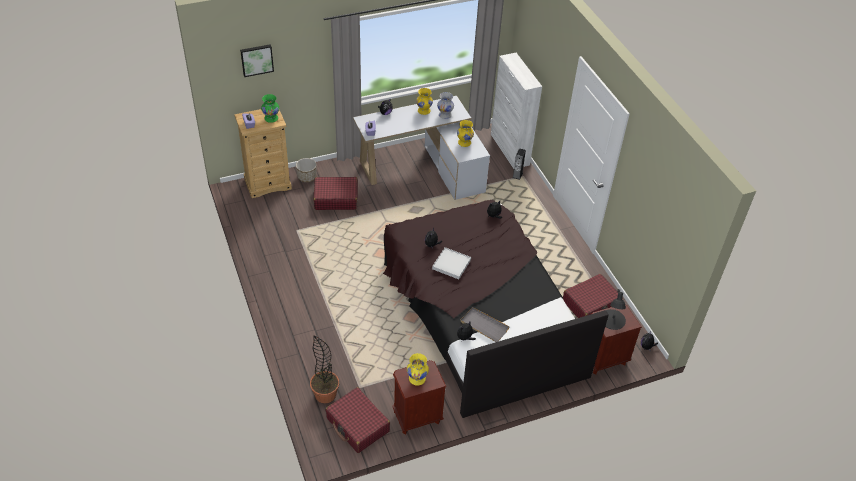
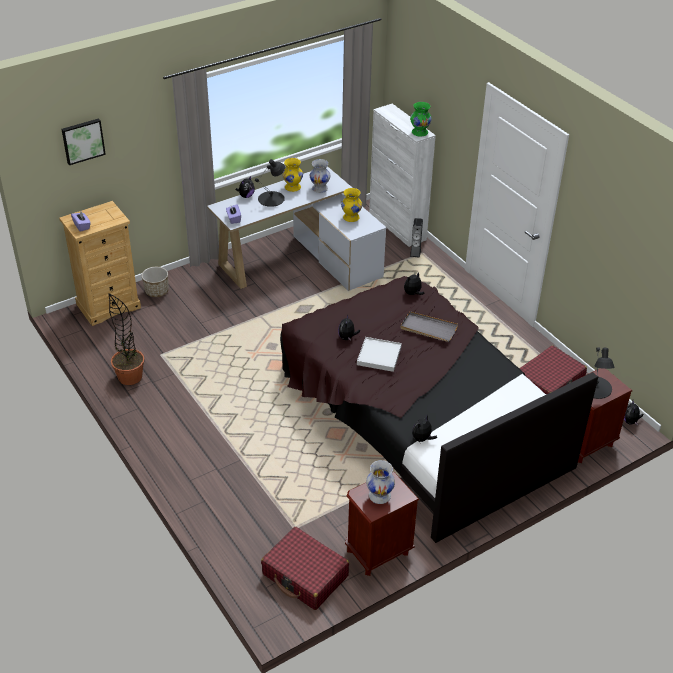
camera: 10 degrees left, 5 degrees down
green vase [261,94,279,123] -> green vase moved to [410,102,432,137]
potted plant [310,335,339,404] -> potted plant moved to [108,293,144,385]
red suitcase [314,177,358,210] -> none
yellow vase [407,353,429,386] -> white vase [366,460,395,504]
grey tray [461,307,510,342] -> grey tray moved to [400,311,458,342]
none -> black table lamp [255,159,285,207]

